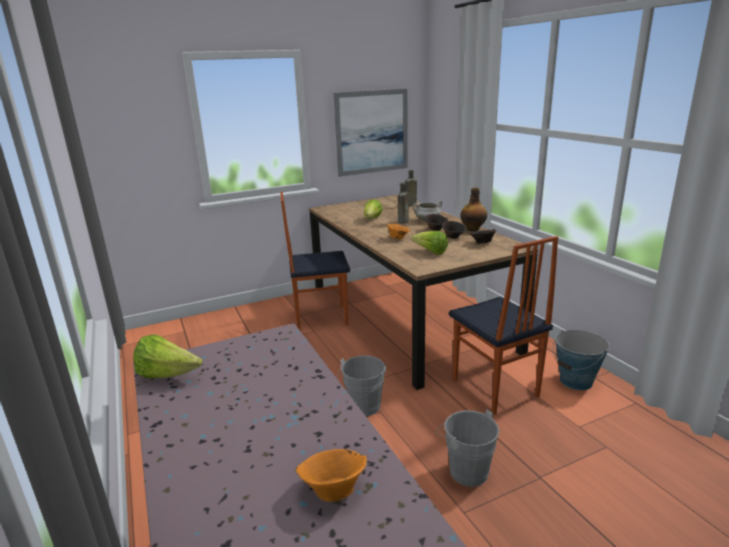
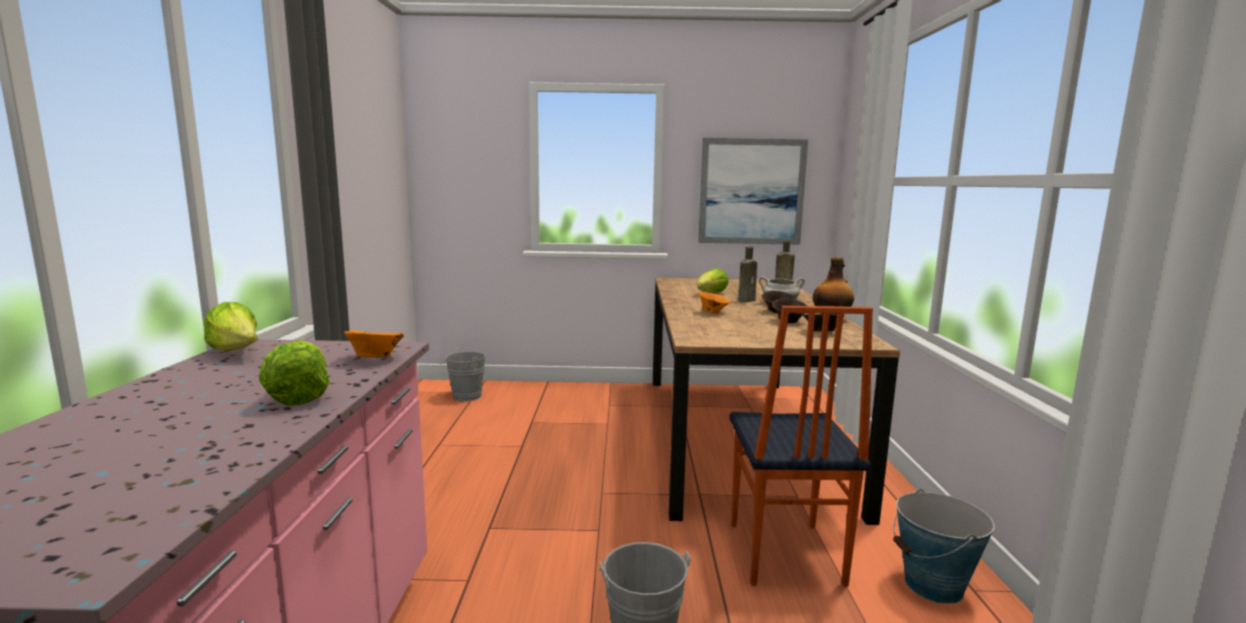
camera: 25 degrees right, 10 degrees down
chair [280,192,350,330] -> none
orange bowl [296,449,367,502] -> orange bowl moved to [344,330,404,358]
grey bucket [337,355,386,416] -> grey bucket moved to [438,348,486,402]
lettuce [411,231,448,255] -> lettuce moved to [259,340,330,405]

